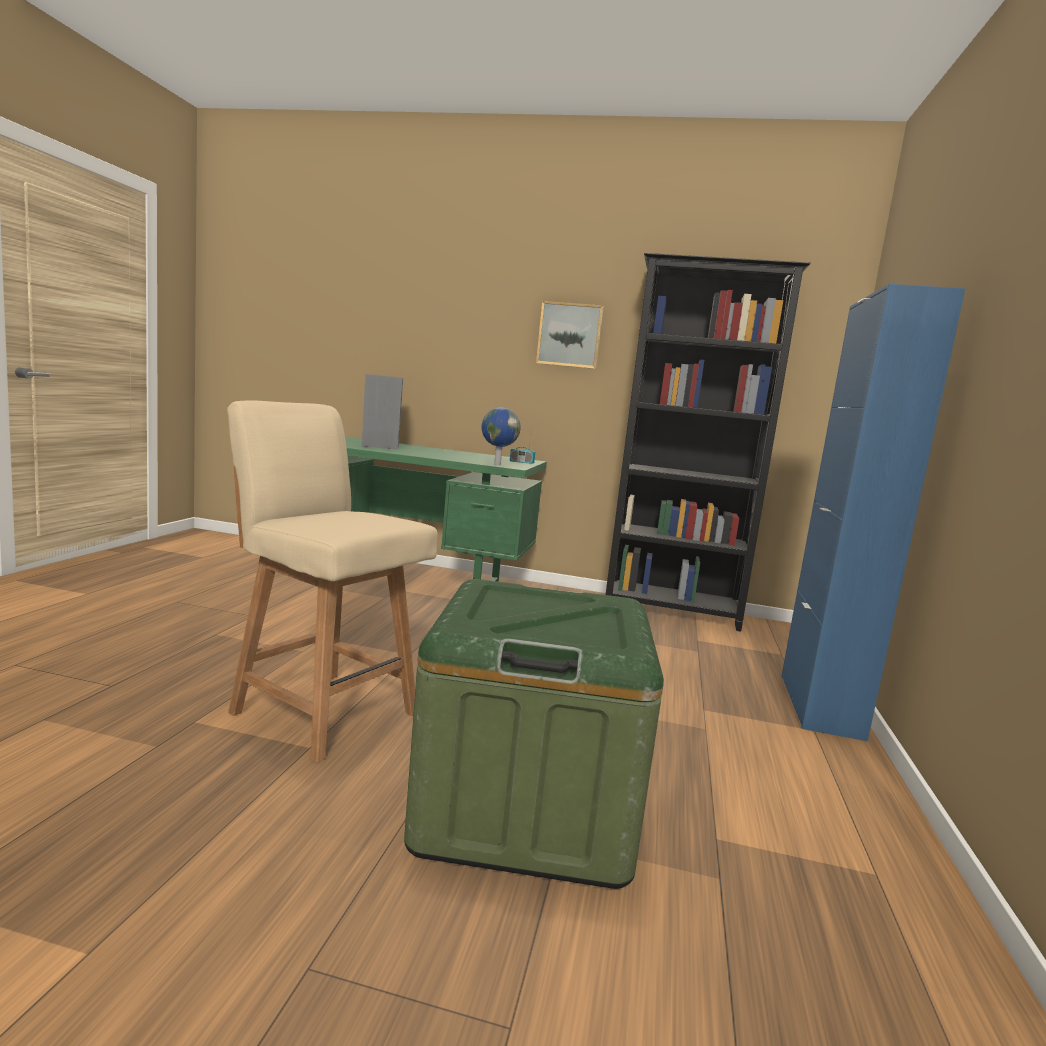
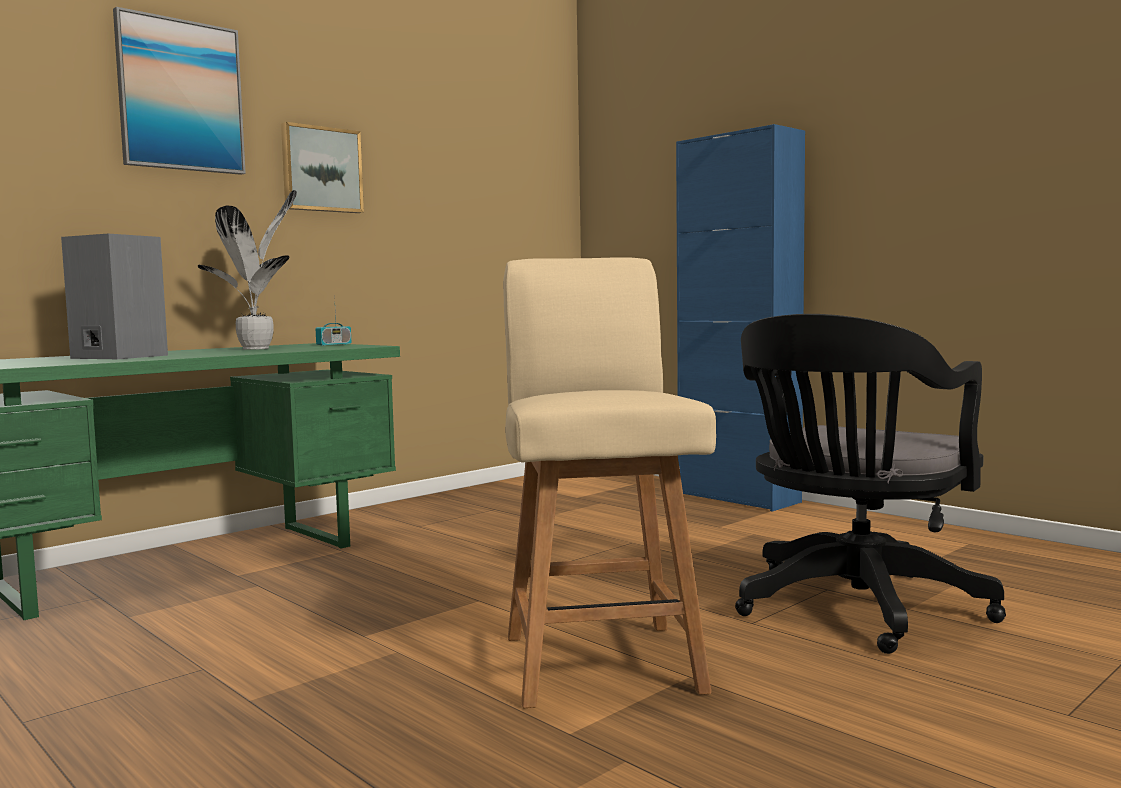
camera: 55 degrees left, 5 degrees down
beige chair [227,400,438,763] -> beige chair turned 105 degrees clockwise [503,257,716,708]
green storage box [404,579,664,889] -> black office chair [735,314,1006,654]
globe [482,408,521,465] -> none
black bookcase [605,253,811,632] -> none
none -> picture [113,7,246,175]
none -> potted plant [198,190,297,350]

